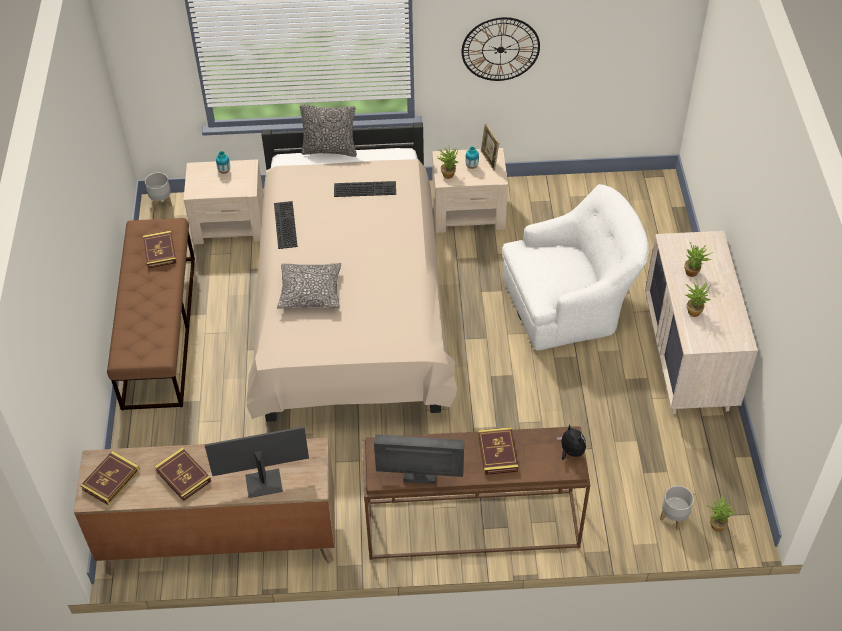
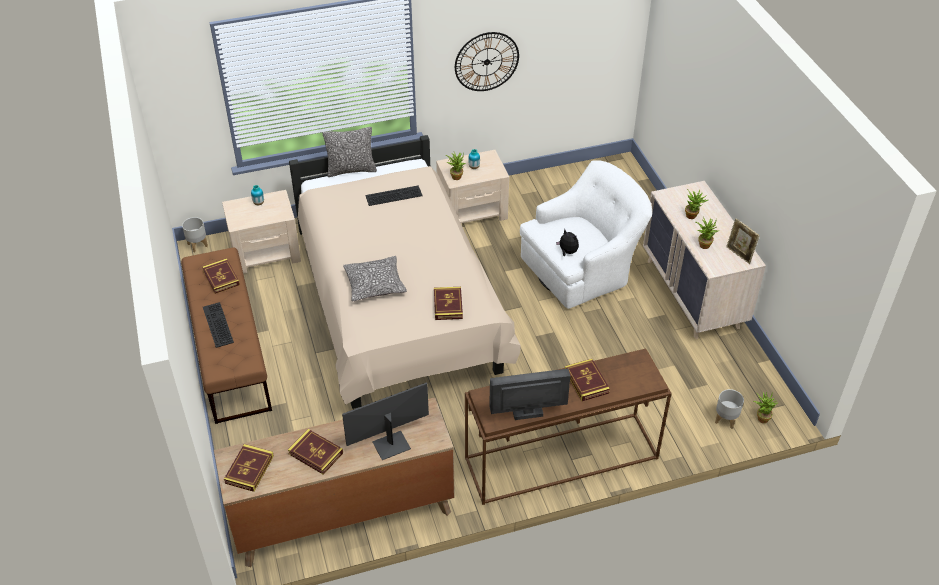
camera: 15 degrees left, 5 degrees down
keyboard [274,201,298,249] -> keyboard moved to [203,302,234,348]
picture frame [481,123,499,171] -> picture frame moved to [726,218,760,264]
plush toy [557,425,586,460] -> plush toy moved to [556,229,579,256]
none -> book [434,287,463,320]

